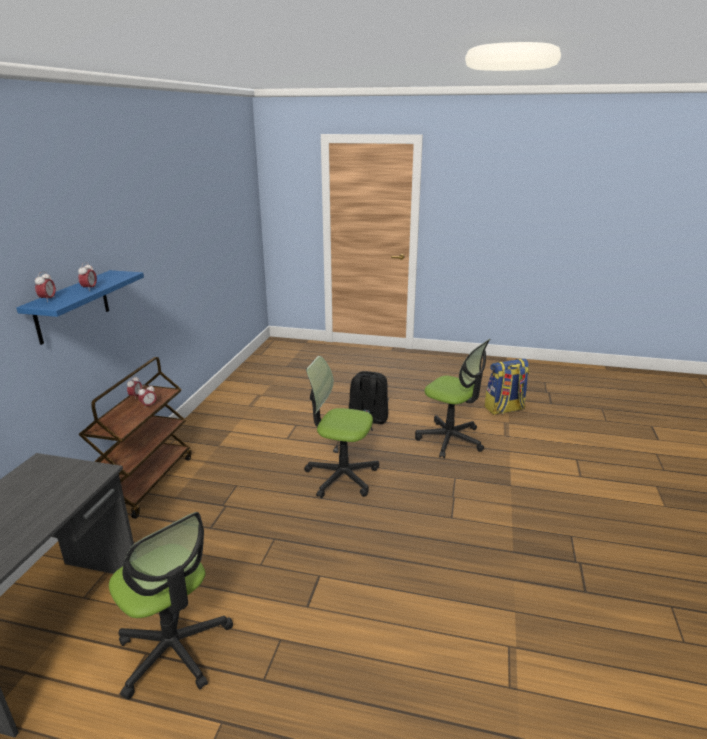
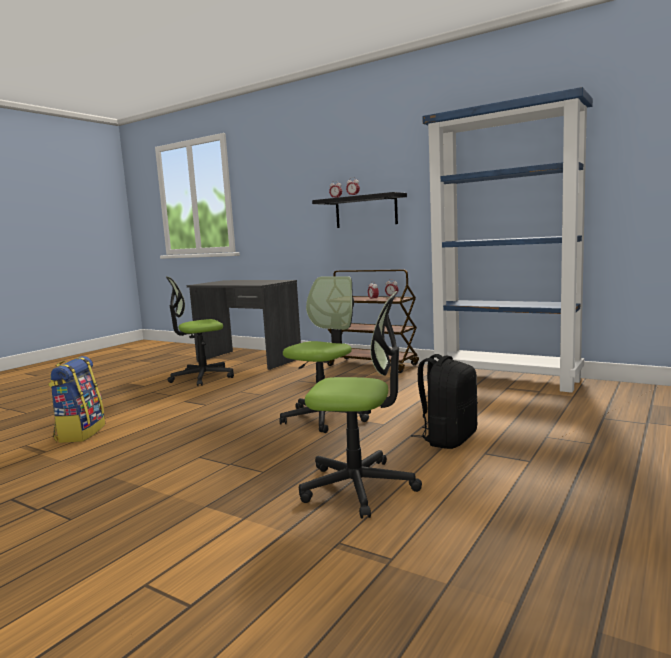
camera: 110 degrees right, 15 degrees down
blue shelf [16,270,144,345] -> black shelf [312,192,407,228]
office chair [415,339,490,458] -> office chair turned 135 degrees counterclockwise [299,291,422,519]
backpack [485,358,529,415] -> backpack moved to [48,356,105,443]
none -> blue bookcase [422,87,593,393]

